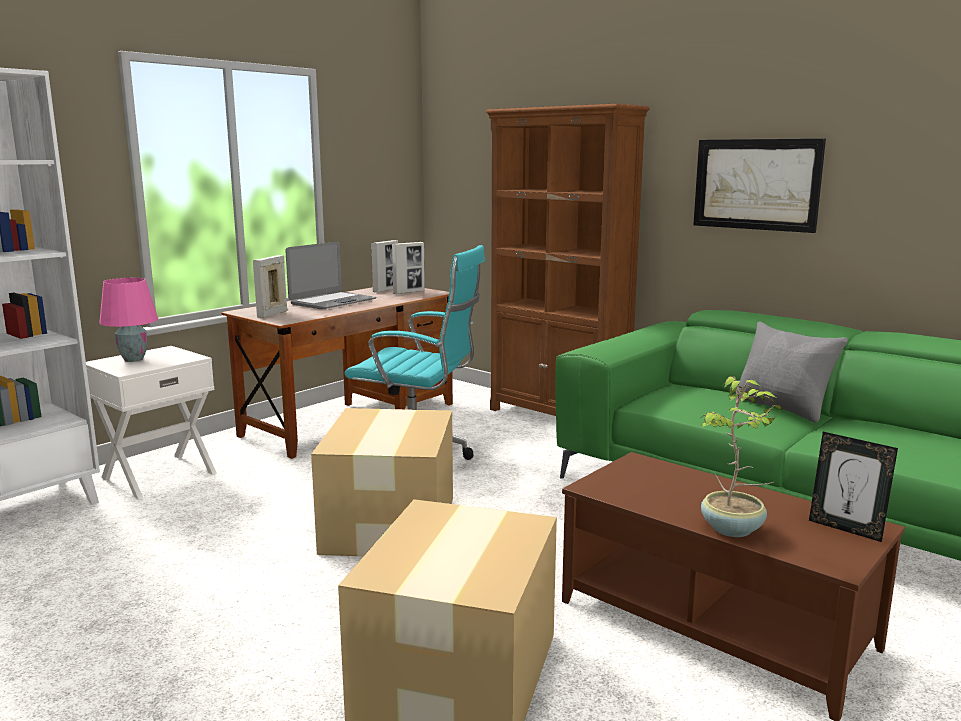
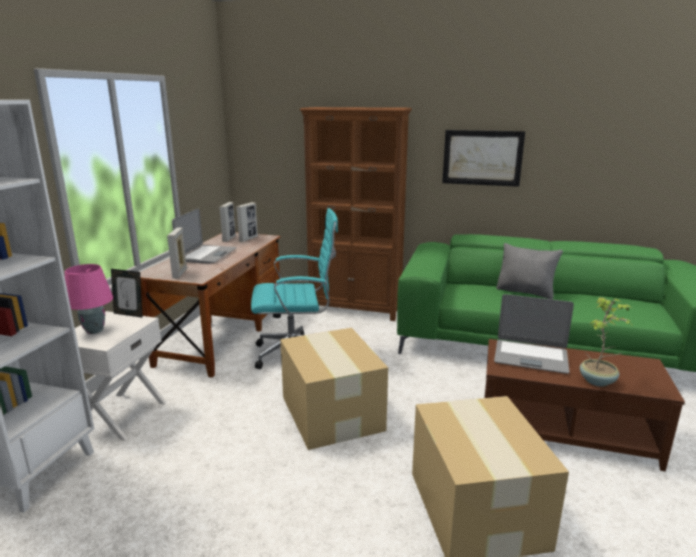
camera: 25 degrees left, 5 degrees up
picture frame [809,432,898,542] -> picture frame moved to [111,269,143,318]
none -> laptop [494,294,574,374]

